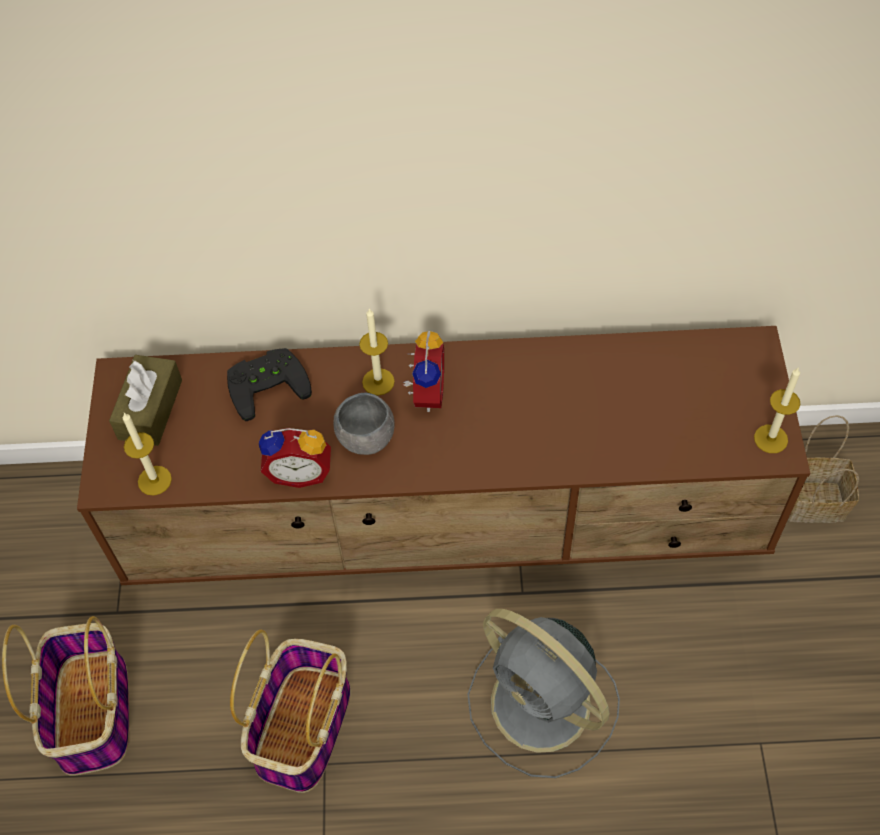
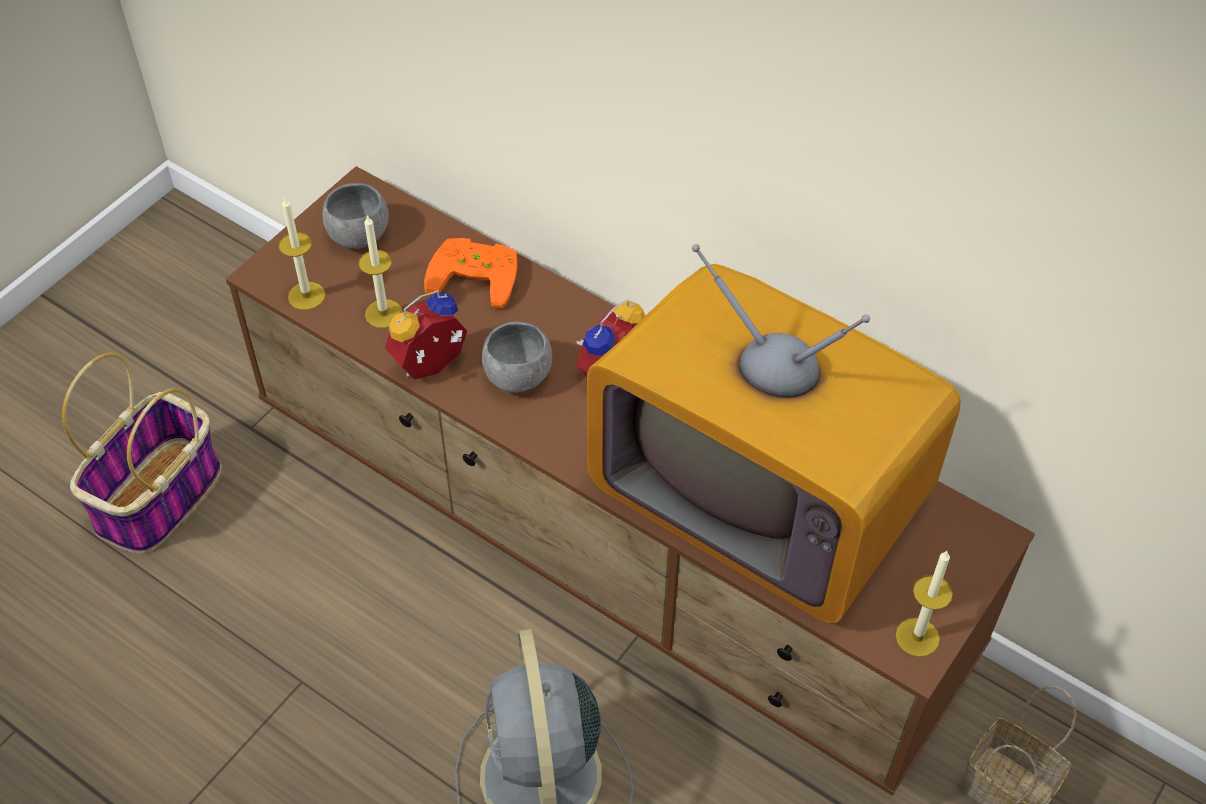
camera: 35 degrees right, 5 degrees down
brown tissue box [109,355,182,446] -> grey bowl [322,183,389,249]
black game controller [227,348,312,421] -> orange game controller [424,238,517,309]
basket [230,630,351,793] -> none
alarm clock [259,428,331,488] -> alarm clock turned 105 degrees clockwise [385,290,467,380]
candle [359,308,395,396] -> candle moved to [359,215,403,328]
none -> television [587,244,960,623]

